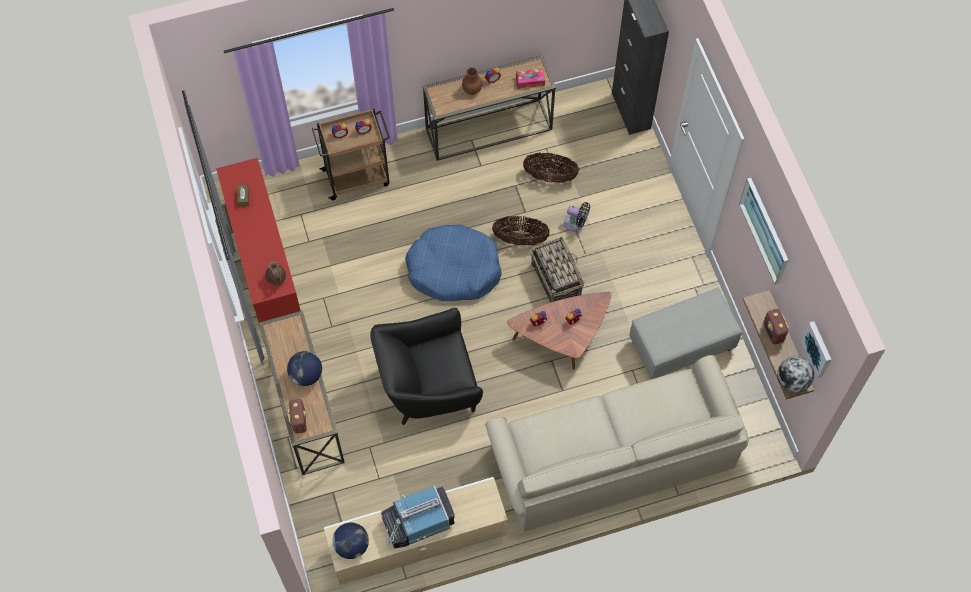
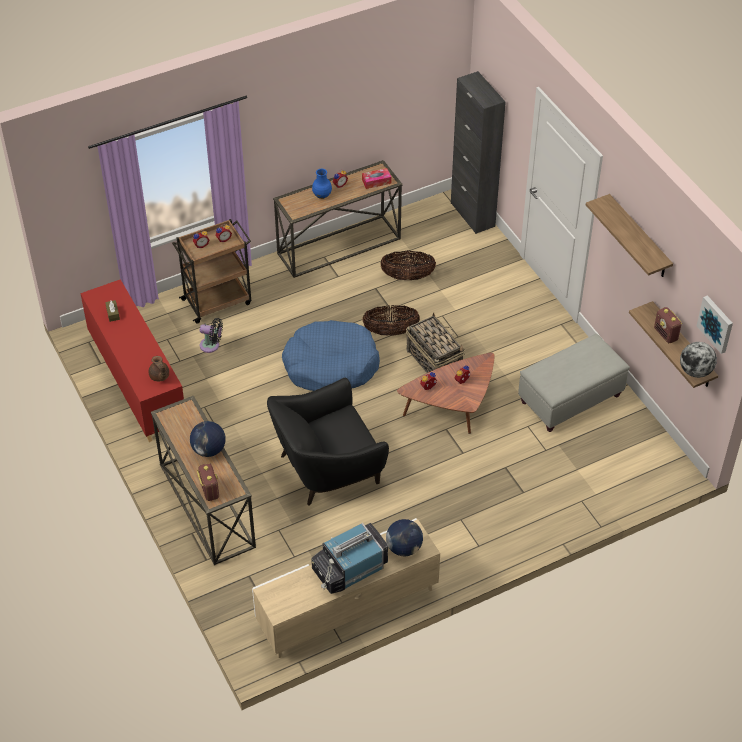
camera: 10 degrees left, 15 degrees down
globe [333,523,369,559] -> globe moved to [386,519,423,556]
brown vase [462,67,482,95] -> blue vase [312,169,332,199]
beige sofa [485,355,748,532] -> none
black fan [564,202,590,232] -> black fan moved to [200,318,223,353]
picture [739,178,788,285] -> shelf [586,194,673,277]

